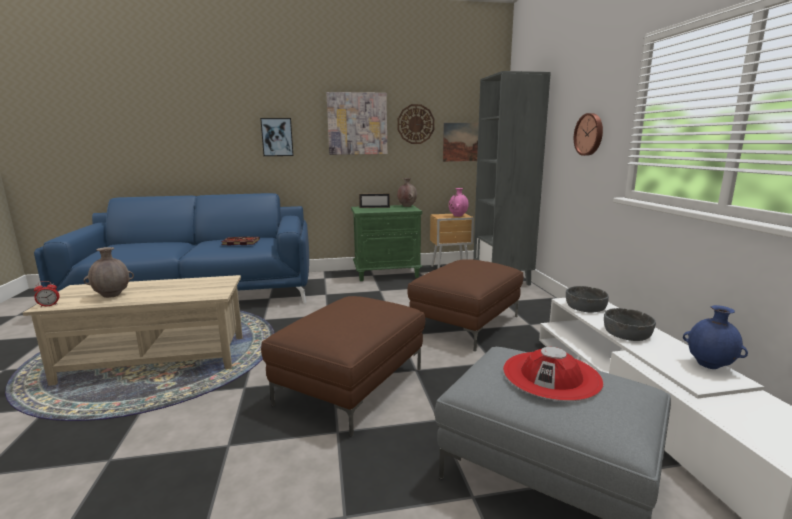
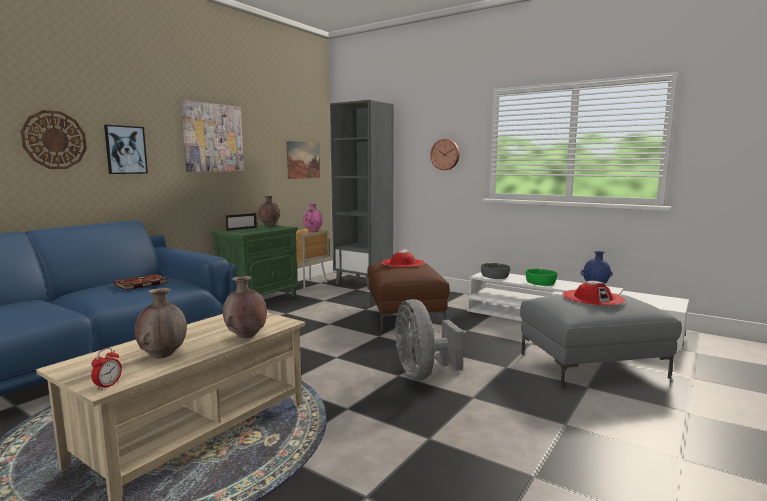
camera: 45 degrees left, 5 degrees down
brown ottoman [261,296,425,437] -> grey fan [395,299,464,380]
wall clock [397,104,435,144] -> wall clock moved to [21,110,87,169]
grey bowl [604,308,656,341] -> green bowl [526,269,558,286]
none -> brown vase [223,276,267,338]
none -> red hat [382,249,425,268]

